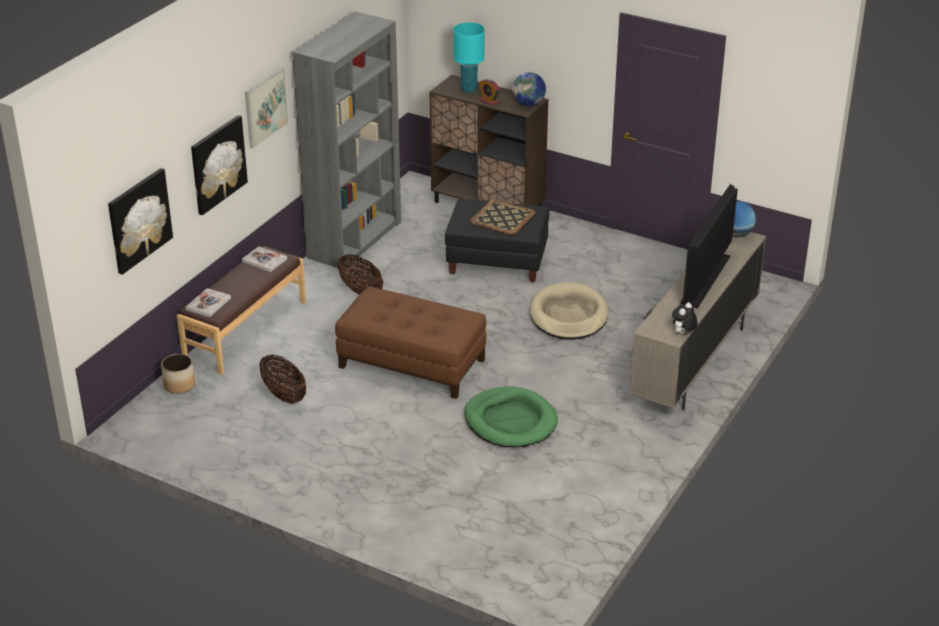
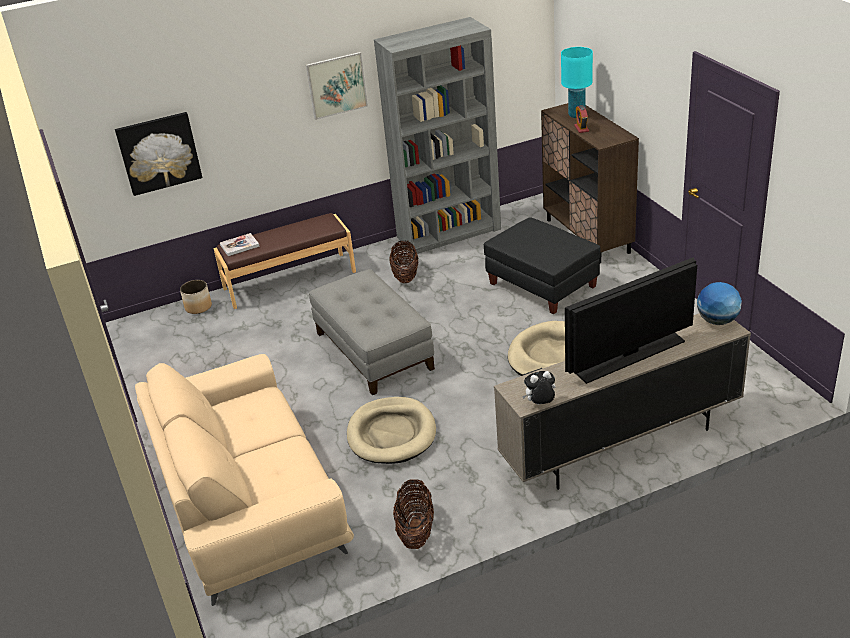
camera: 40 degrees right, 0 degrees up
picture [191,115,248,215] -> none
book [242,246,287,272] -> none
basket [259,355,306,404] -> basket moved to [393,479,434,549]
brown ottoman [335,286,486,399] -> grey ottoman [309,269,435,395]
green dog bed [464,386,558,448] -> beige dog bed [347,397,436,464]
tray [470,200,536,235] -> none
globe [512,72,546,106] -> none
none -> beige sofa [135,354,354,606]

